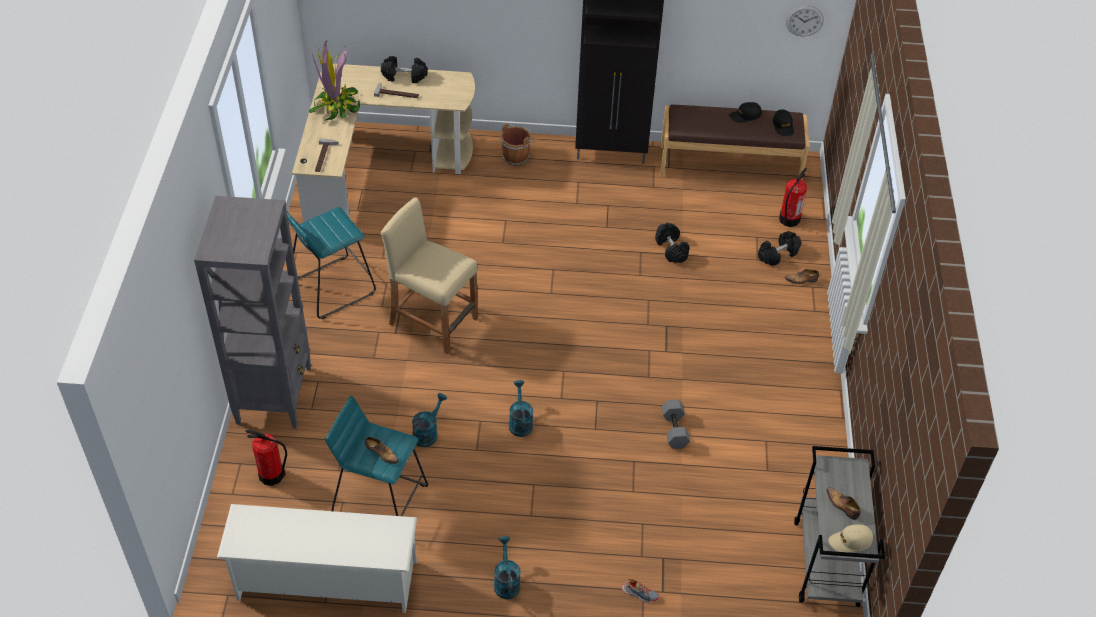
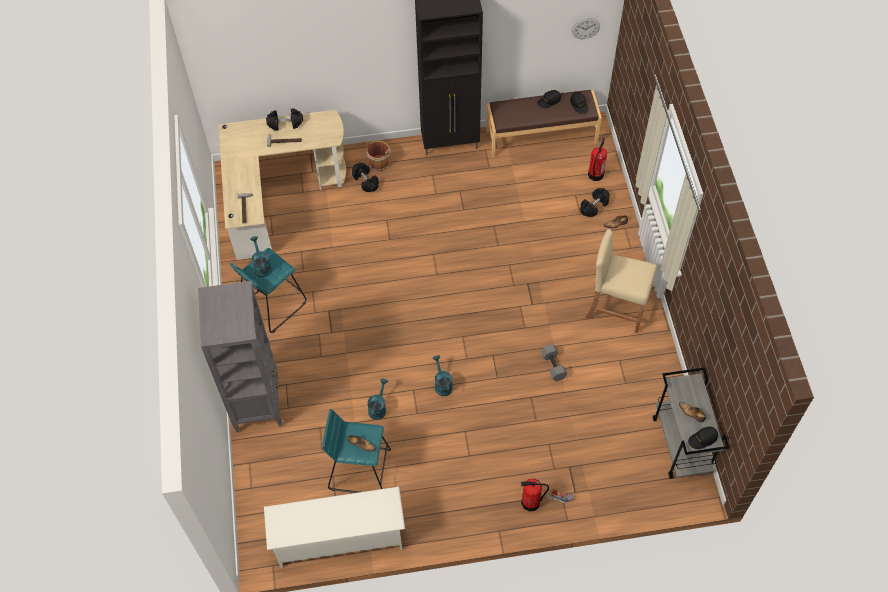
camera: 10 degrees left, 10 degrees up
fire extinguisher [246,430,287,486] -> fire extinguisher moved to [521,478,549,511]
potted plant [309,41,361,121] -> none
beige stool [381,197,478,354] -> beige stool moved to [585,229,657,333]
turquoise watering can [494,536,521,599] -> turquoise watering can moved to [250,236,272,277]
black dumbbell [655,223,690,263] -> black dumbbell moved to [352,162,379,192]
beige cap [829,524,873,553] -> black cap [688,427,718,449]

